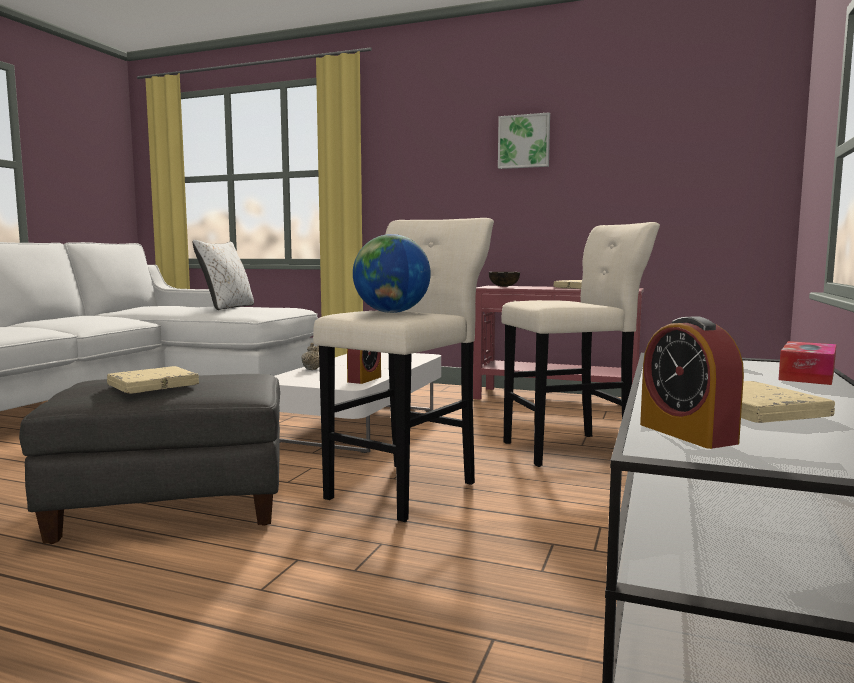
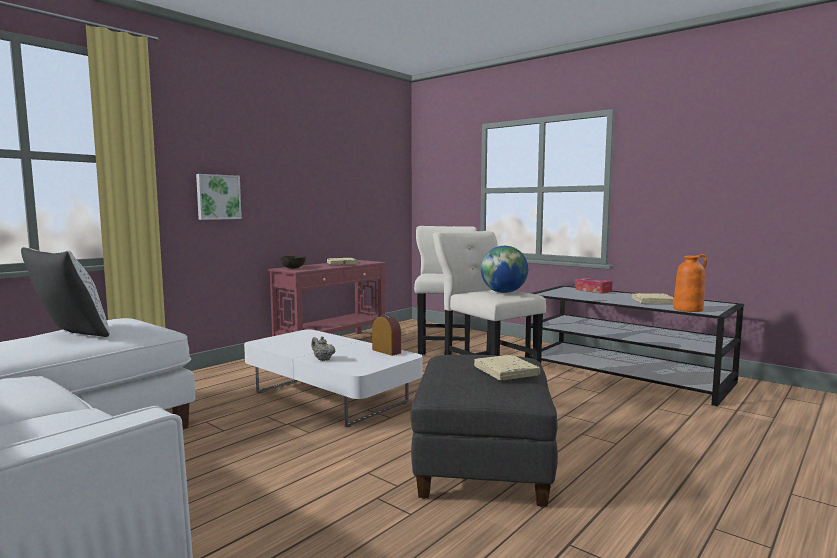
camera: 70 degrees left, 0 degrees up
picture [498,112,550,169] -> picture moved to [196,174,242,220]
alarm clock [640,316,744,449] -> orange vase [673,254,707,312]

